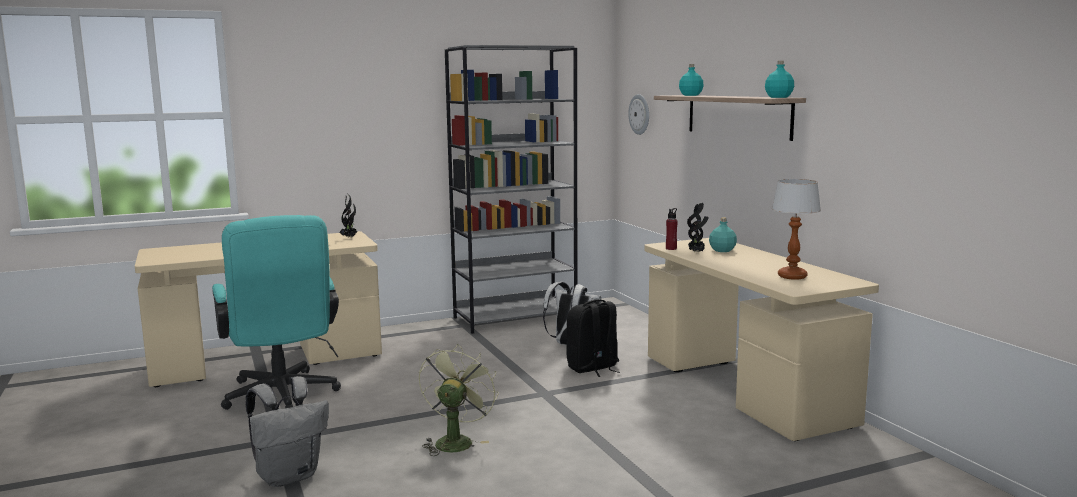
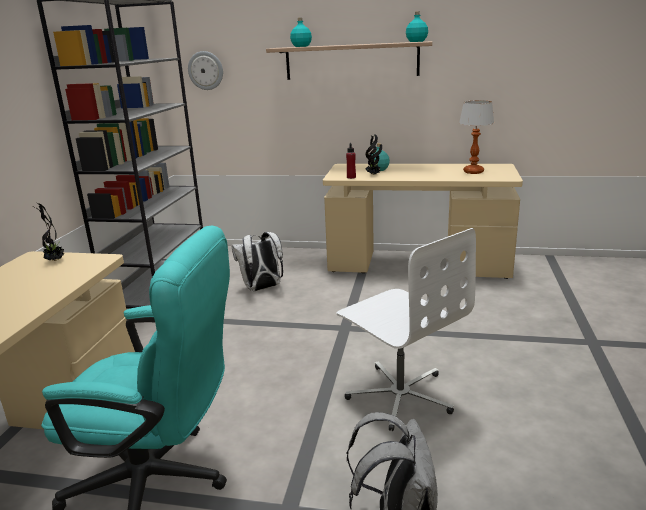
camera: 55 degrees left, 10 degrees up
green fan [419,344,499,456] -> white office chair [337,228,476,431]
black backpack [567,300,620,377] -> none

